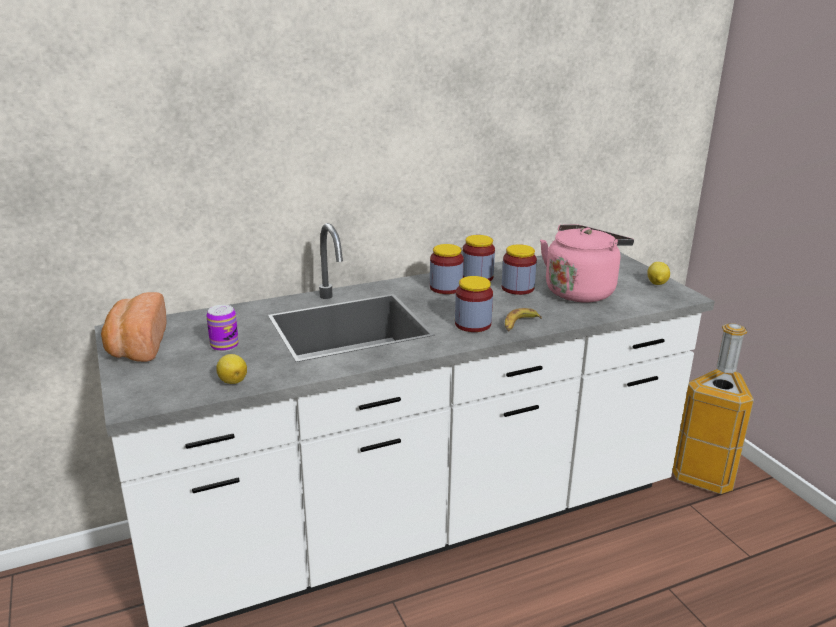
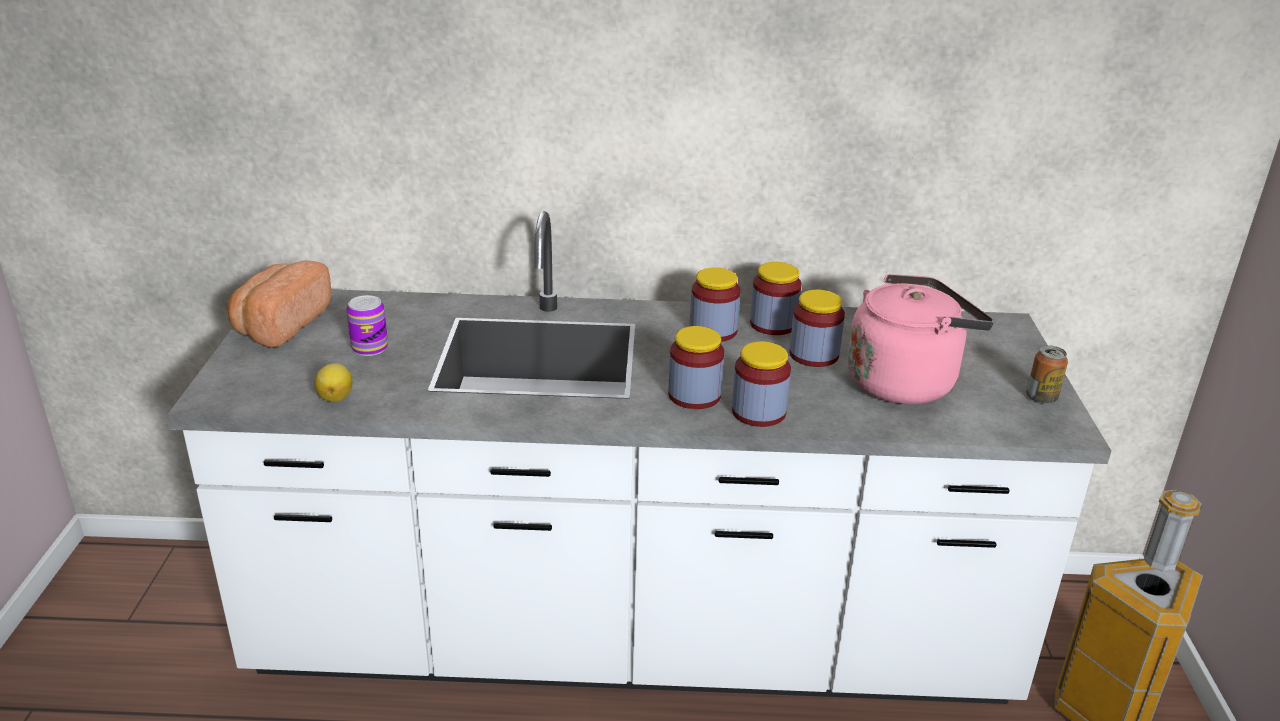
camera: 25 degrees right, 5 degrees up
banana [505,308,542,332] -> jar [732,341,791,427]
lemon [648,262,670,285] -> can [1026,345,1068,404]

